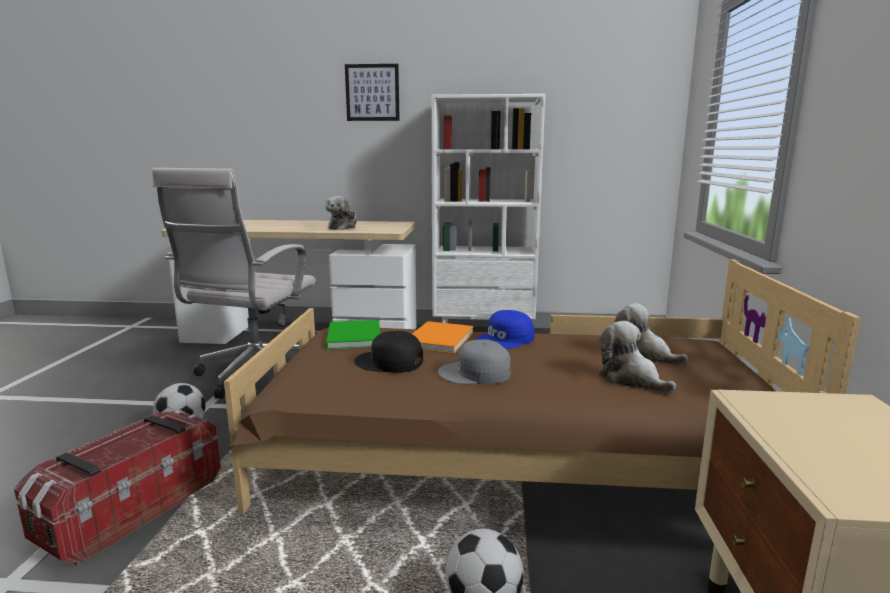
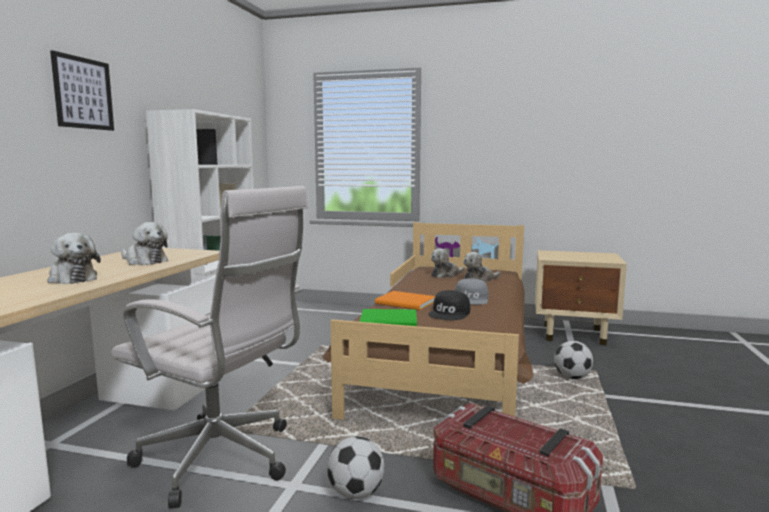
camera: 80 degrees left, 5 degrees down
blue cap [476,310,534,349] -> none
none -> plush toy [47,233,101,284]

